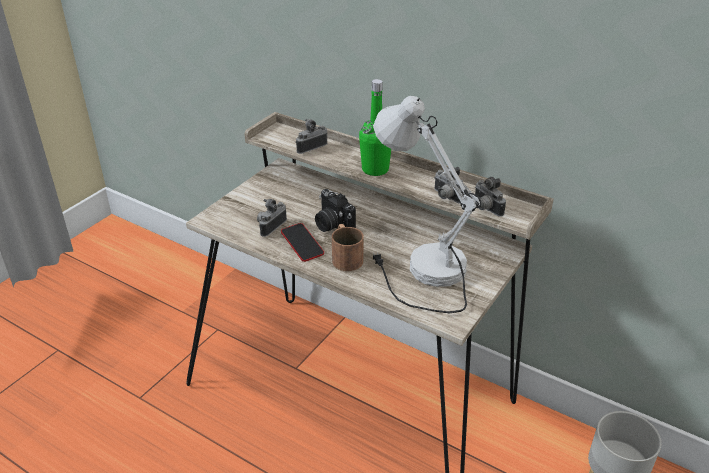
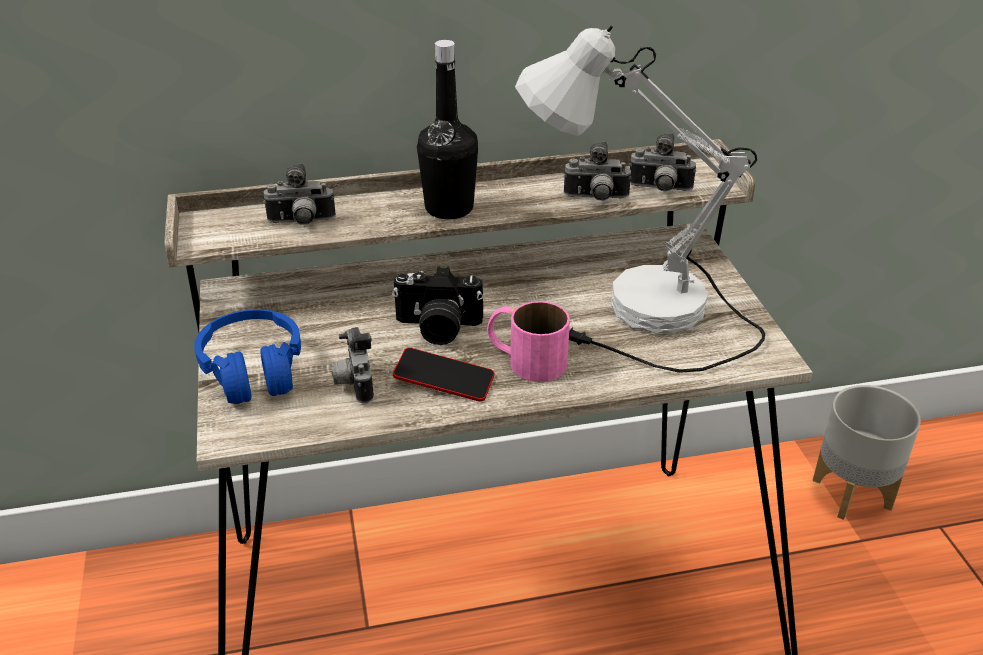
camera: 45 degrees left, 0 degrees up
camera [295,119,327,154] -> camera turned 105 degrees counterclockwise [263,163,336,225]
brown mug [332,224,364,271] -> pink mug [487,301,570,382]
green bottle [359,79,391,176] -> black bottle [417,40,478,219]
none -> blue headphones [194,309,301,404]

